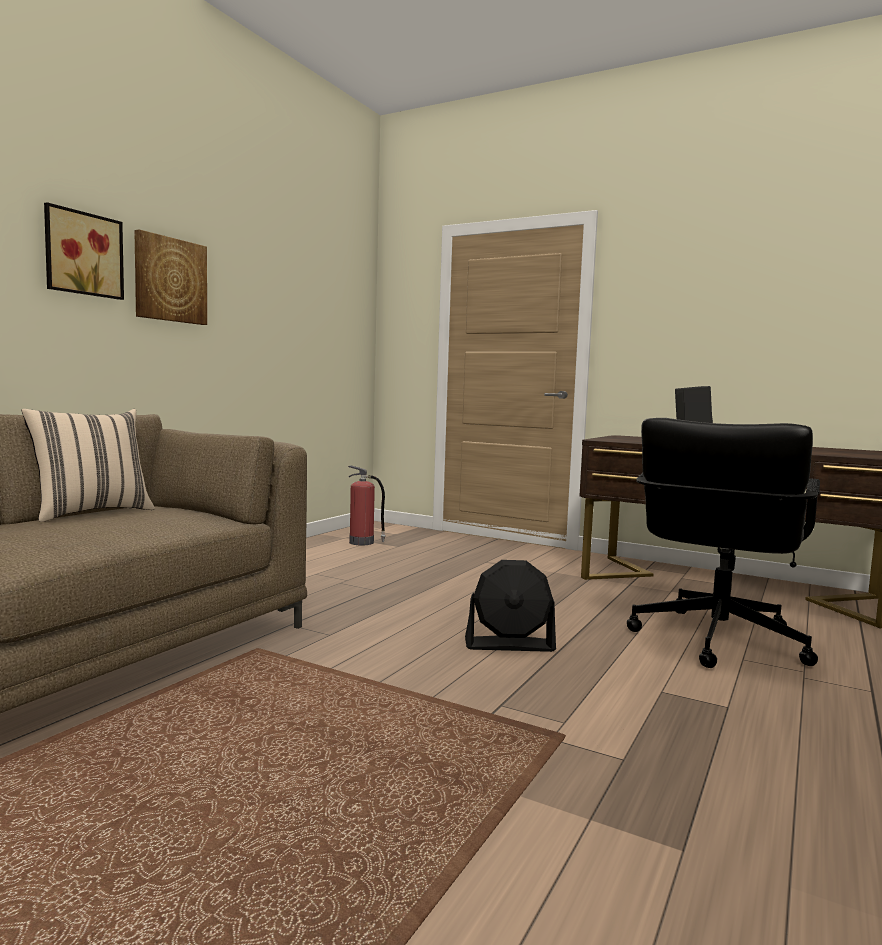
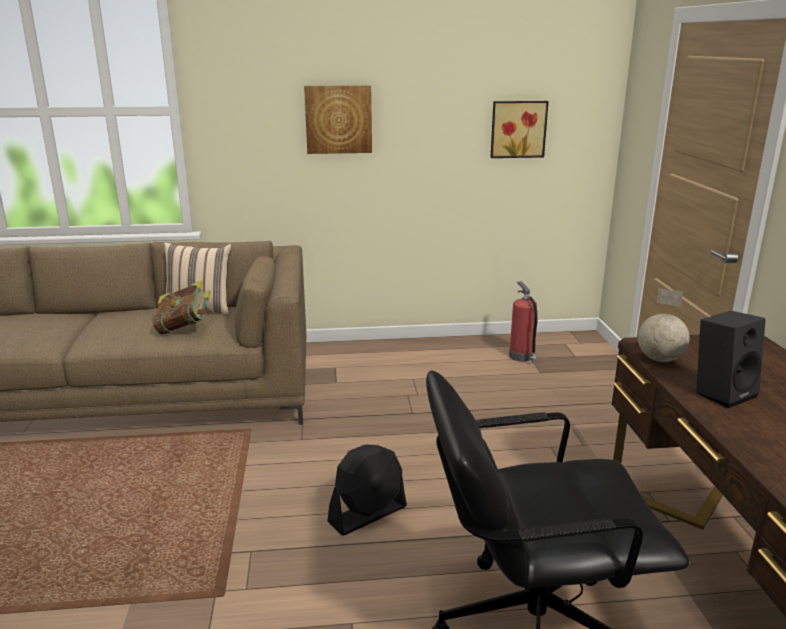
camera: 55 degrees right, 15 degrees up
picture [44,202,124,300] -> picture moved to [490,101,549,158]
black fan [465,560,556,652] -> black fan turned 90 degrees counterclockwise [327,444,407,536]
none -> book [153,281,211,334]
none -> globe [638,288,690,362]

